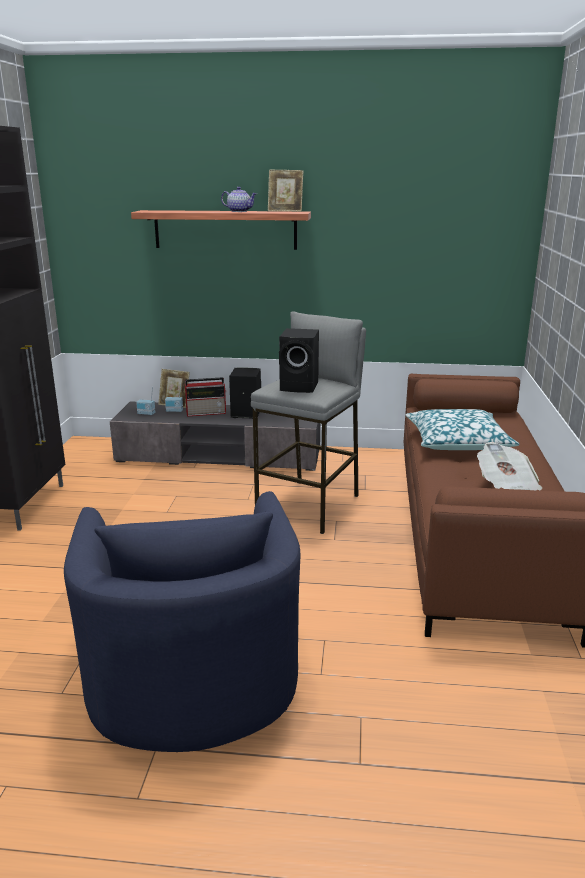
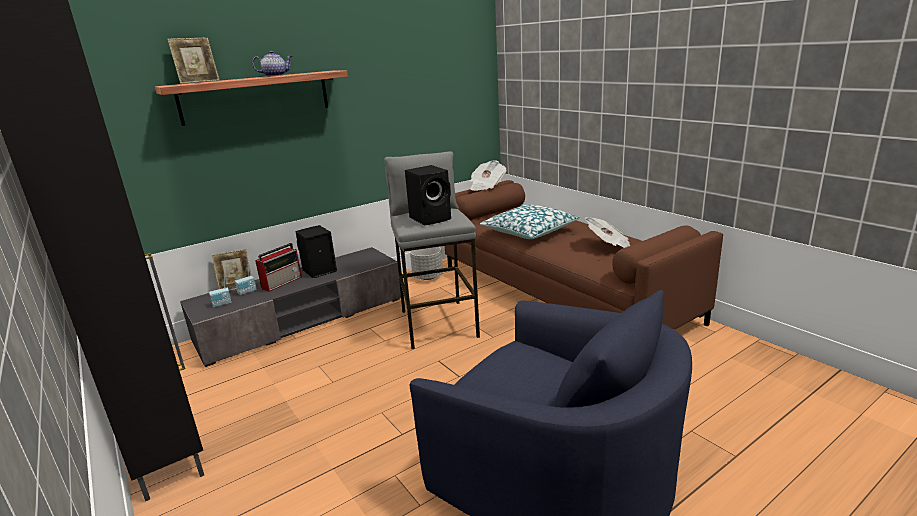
camera: 40 degrees left, 0 degrees up
picture frame [268,170,304,212] -> picture frame moved to [168,38,220,84]
none -> grey planter [410,247,443,280]
none -> newspaper [470,160,506,191]

